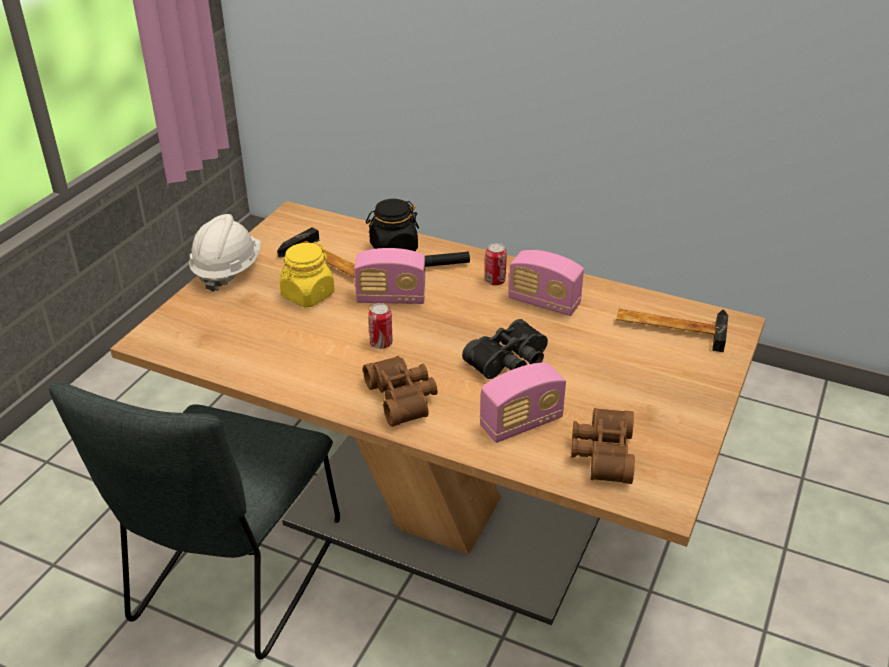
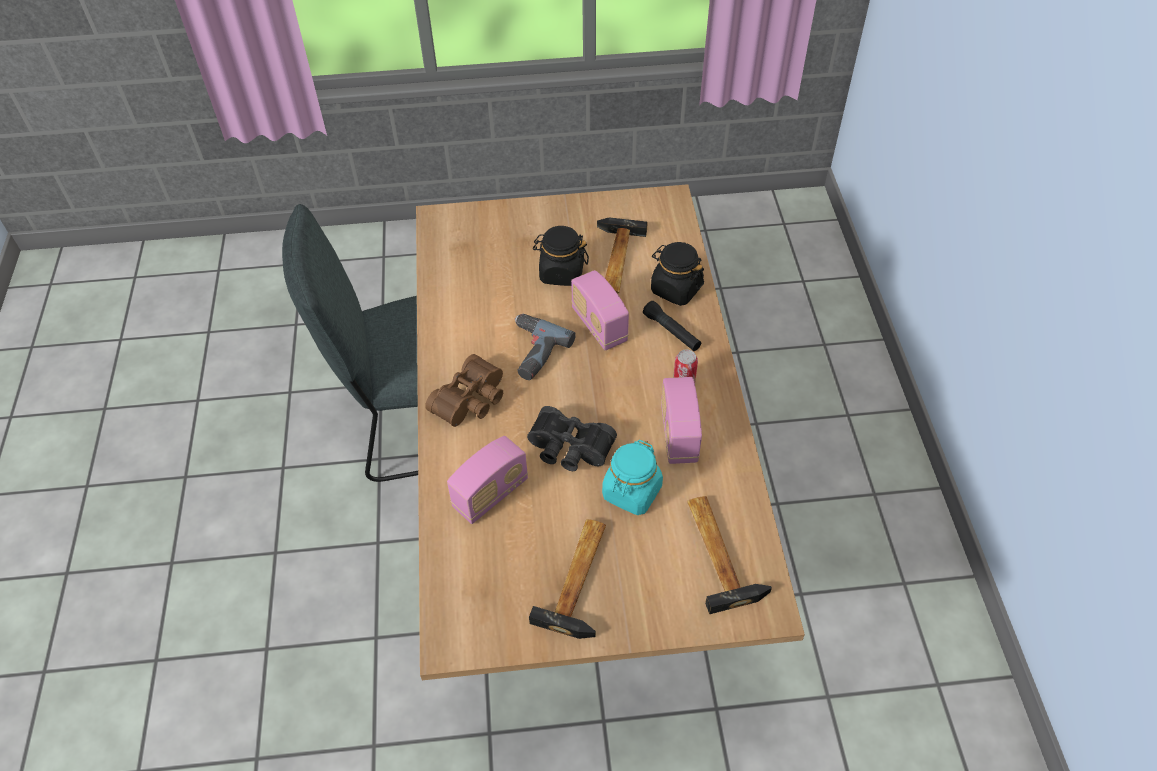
camera: 60 degrees right, 15 degrees up
white hard hat [189,214,261,292] -> none
yellow jar [279,242,335,308] -> black jar [533,226,589,286]
can [368,303,393,349] -> power drill [515,314,575,380]
radio [479,363,566,443] -> radio turned 75 degrees counterclockwise [447,436,528,524]
brown binoculars [571,408,635,484] -> none
none -> hammer [529,519,606,639]
none -> turquoise jar [602,440,663,515]

